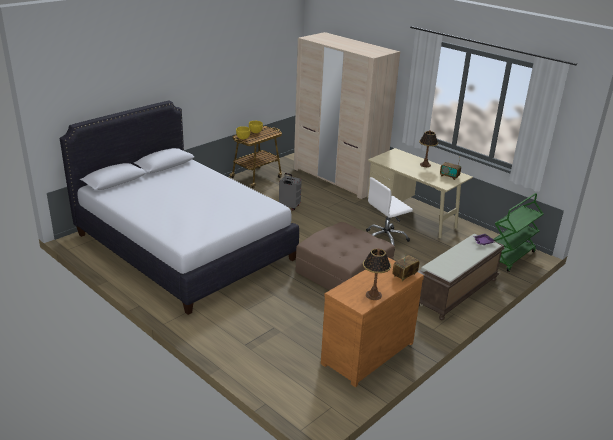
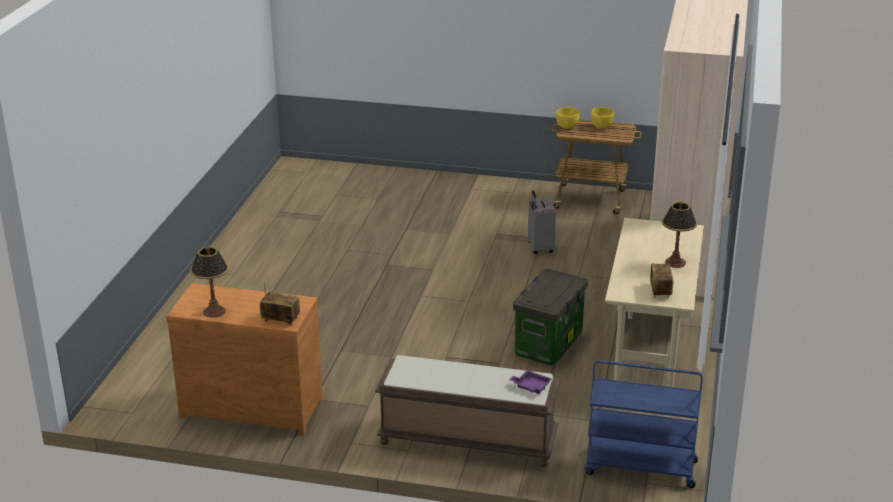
camera: 60 degrees right, 0 degrees up
white bed [60,100,299,315] -> none
brown ottoman [296,222,395,290] -> none
white office chair [366,177,413,251] -> storage box [513,269,588,366]
green cart [494,193,544,272] -> blue cart [585,360,703,488]

